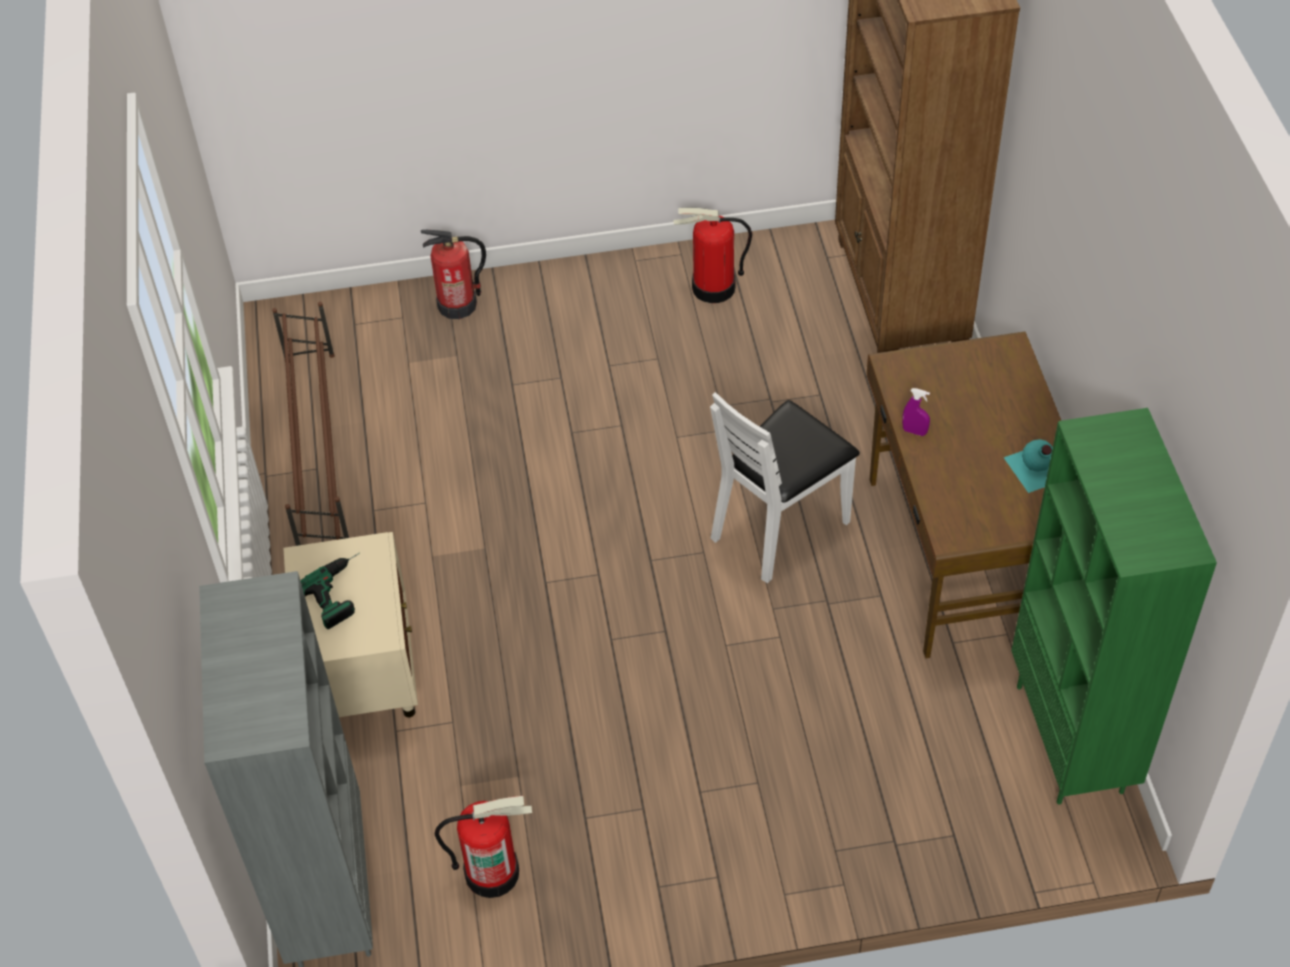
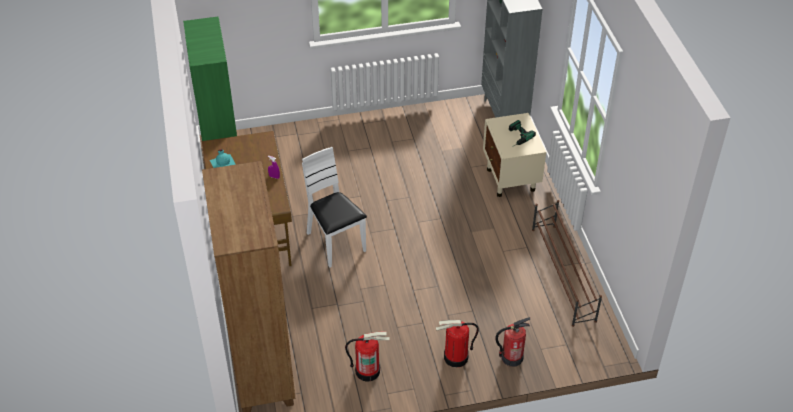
camera: 175 degrees right, 5 degrees down
fire extinguisher [435,796,532,898] -> fire extinguisher moved to [436,320,479,368]
white chair [710,392,860,583] -> white chair turned 75 degrees counterclockwise [302,147,367,268]

